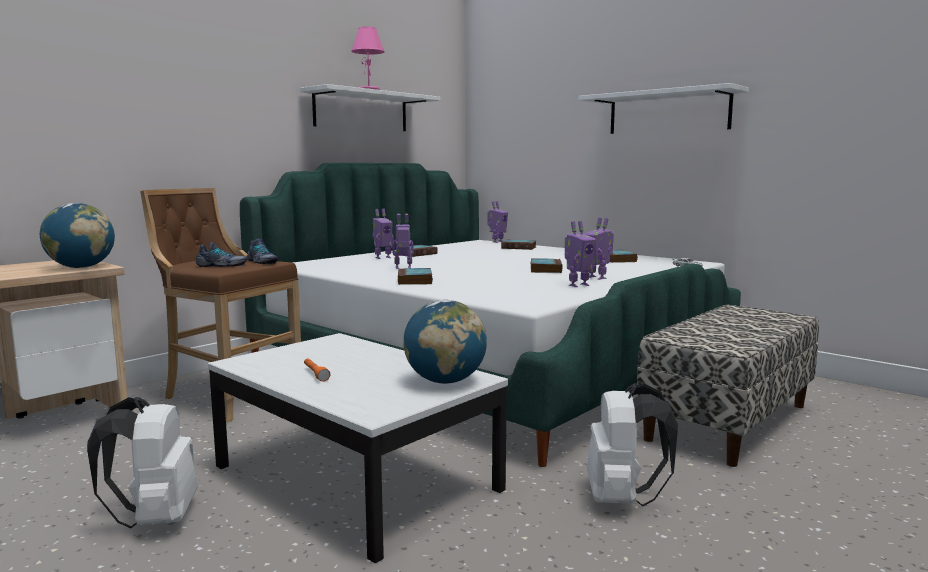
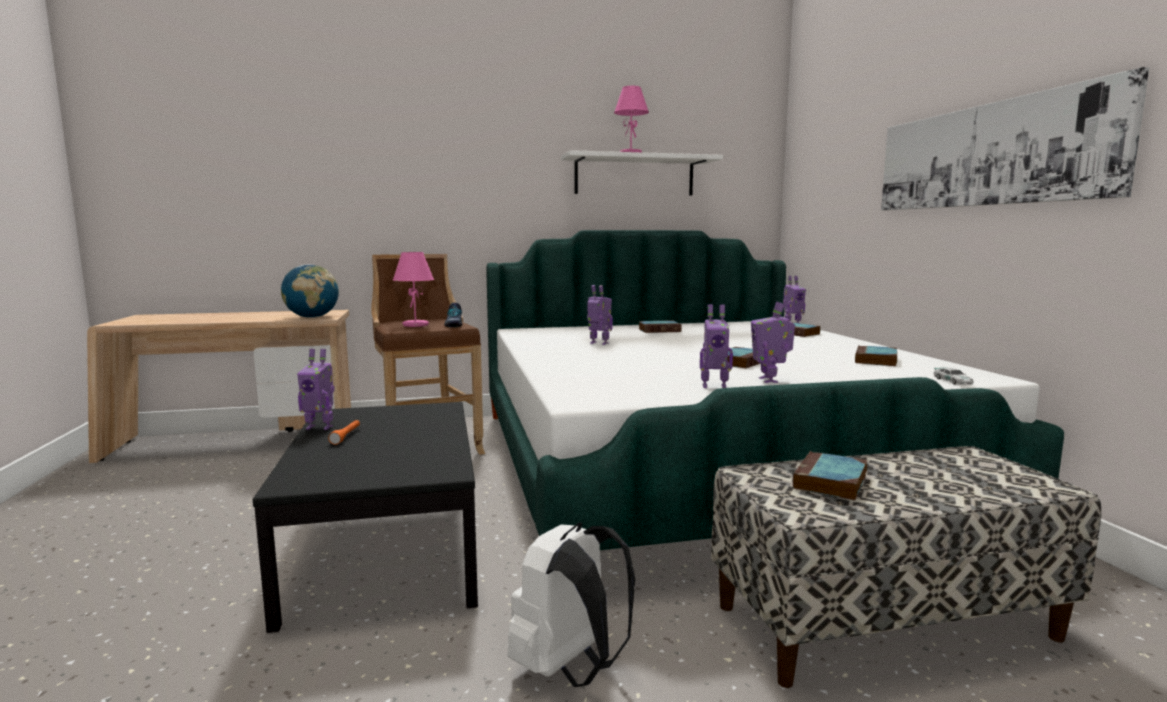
camera: 35 degrees right, 0 degrees up
white backpack [87,397,198,528] -> none
shoe [196,242,248,267] -> pink table lamp [393,252,434,327]
white coffee table [208,333,508,563] -> black coffee table [253,402,478,633]
toy robot [372,209,394,259] -> toy robot moved to [297,349,335,430]
book [398,268,433,285] -> book moved to [793,451,867,501]
globe [403,300,487,384] -> none
white shelf [578,83,749,134] -> picture [881,67,1149,211]

